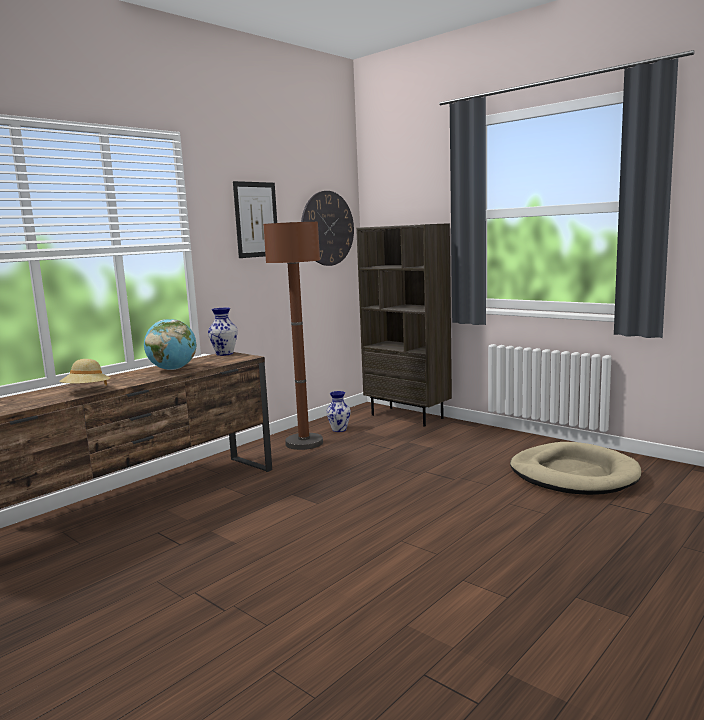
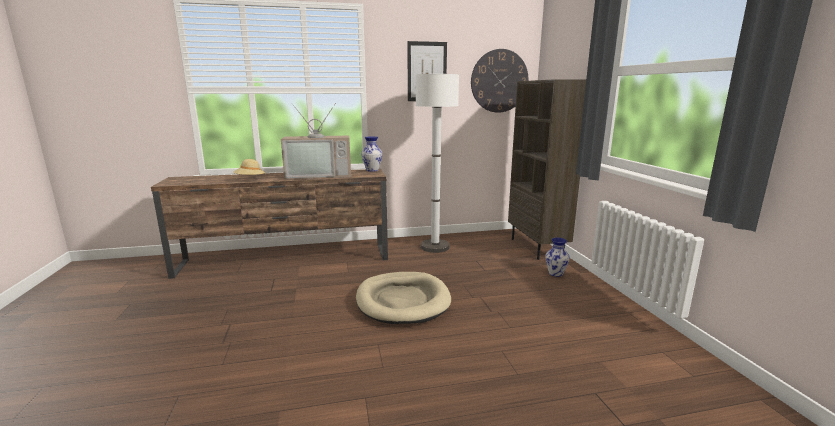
camera: 35 degrees right, 5 degrees up
globe [144,319,197,370] -> television [281,103,351,179]
brown floor lamp [263,222,323,450] -> white floor lamp [416,74,459,253]
vase [326,391,351,432] -> vase moved to [545,238,570,277]
beige dog bed [510,442,641,495] -> beige dog bed moved to [356,272,451,324]

